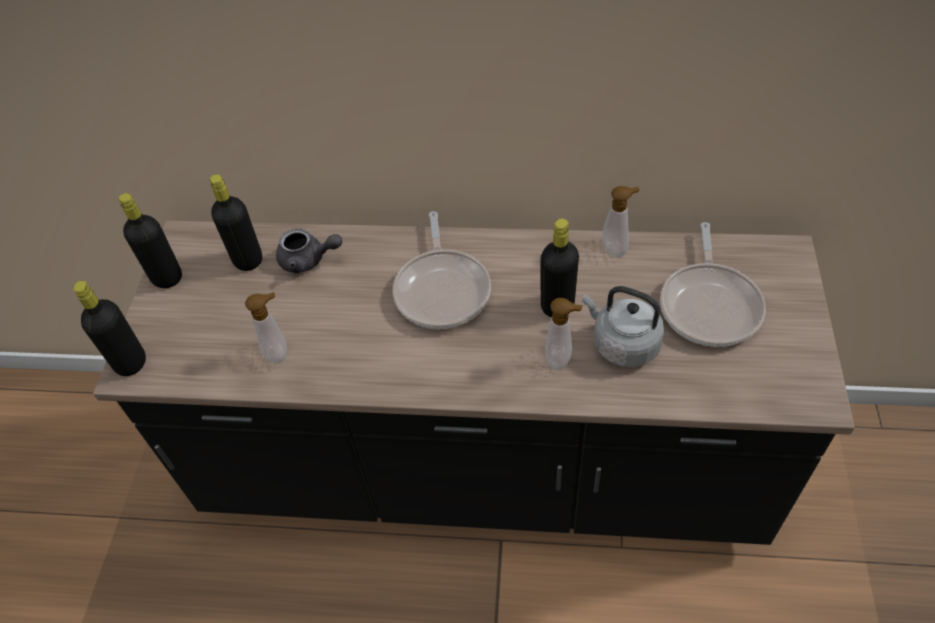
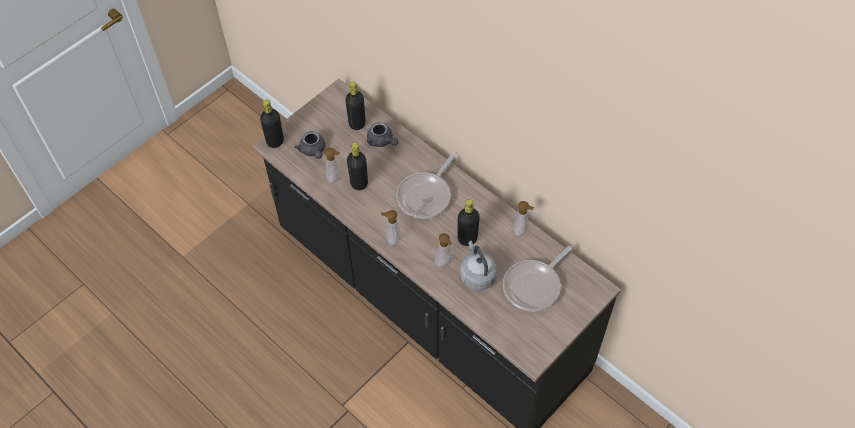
camera: 35 degrees right, 5 degrees up
black bottle [118,193,182,288] -> black bottle moved to [347,142,368,190]
none -> grey teapot [294,131,325,159]
none -> soap dispenser [381,210,400,246]

